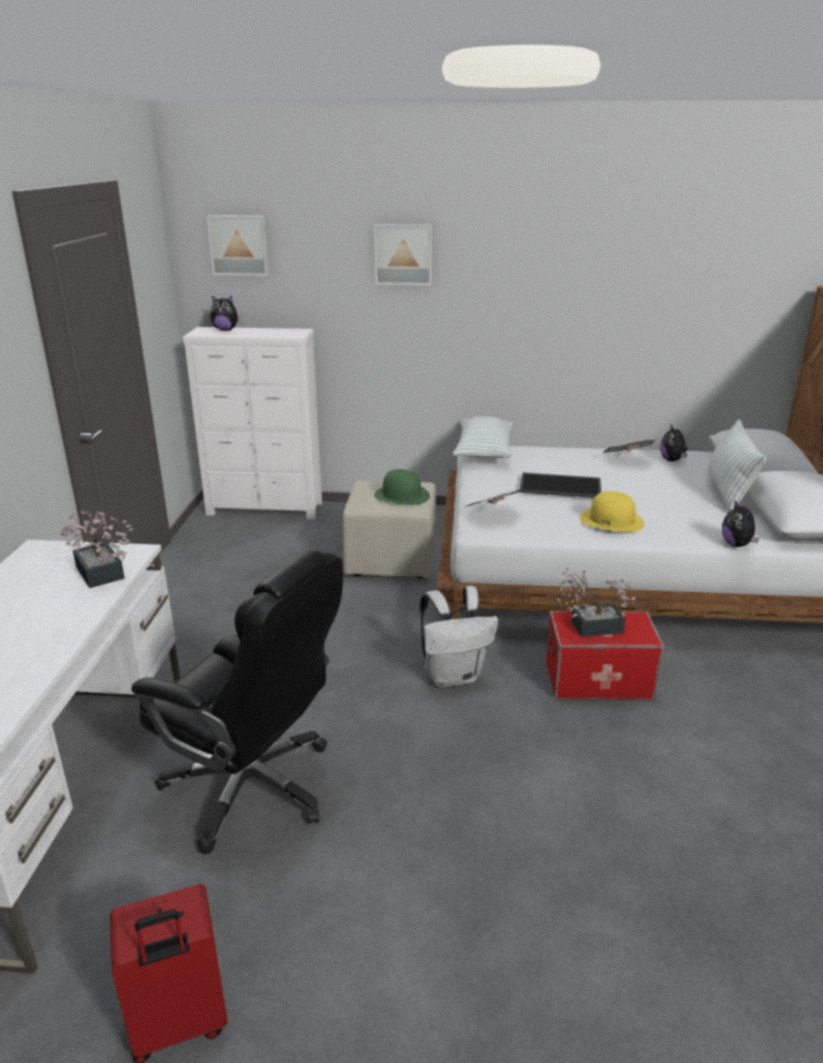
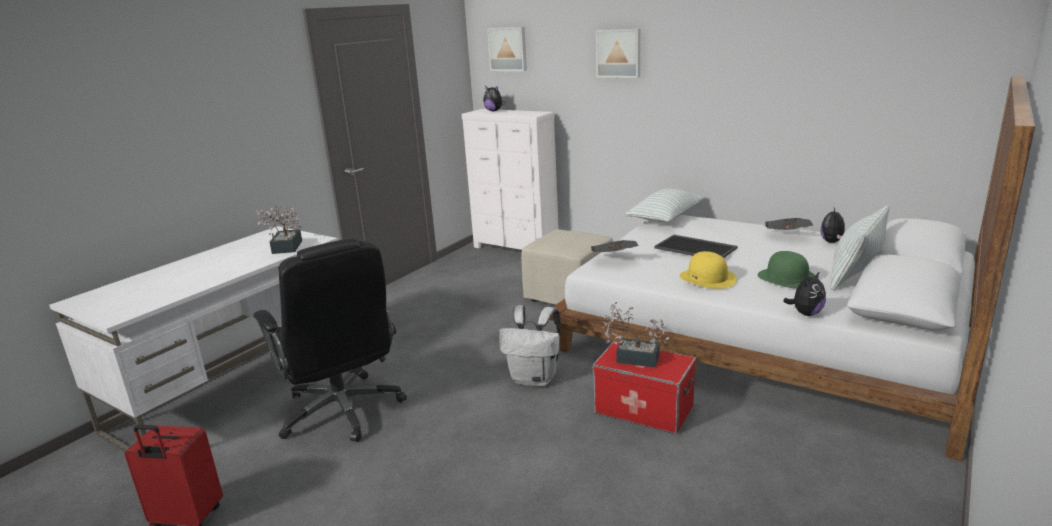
camera: 30 degrees right, 5 degrees down
green hat [374,469,430,505] -> green hat moved to [758,251,815,289]
plush toy [722,500,759,547] -> plush toy turned 150 degrees counterclockwise [783,271,826,316]

